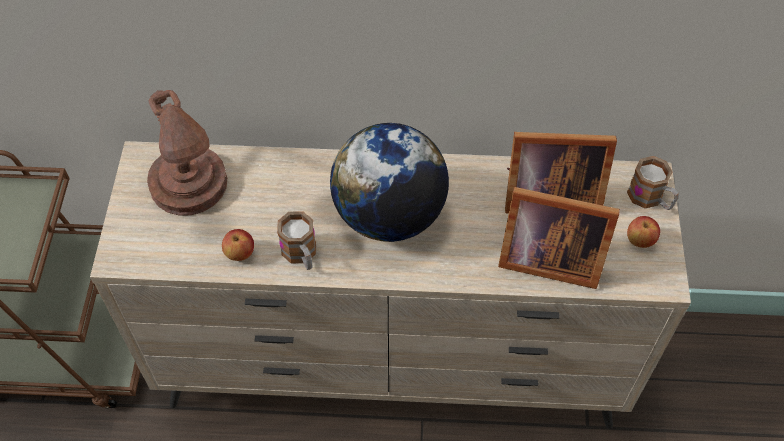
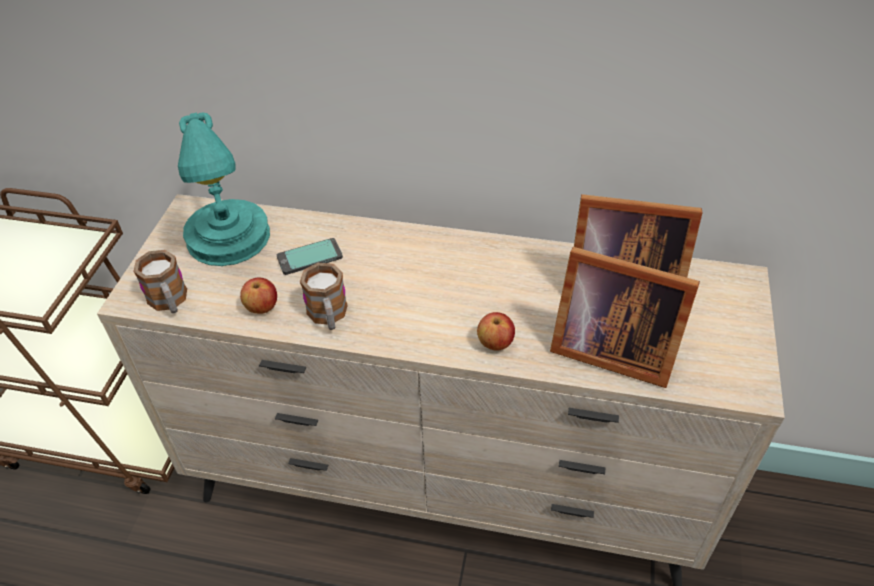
camera: 10 degrees right, 10 degrees down
brown table lamp [147,90,227,216] -> turquoise table lamp [178,113,270,266]
globe [330,123,449,242] -> none
mug [627,156,679,210] -> mug moved to [133,250,187,313]
apple [627,216,660,248] -> apple moved to [477,312,515,351]
none -> phone [277,238,343,275]

